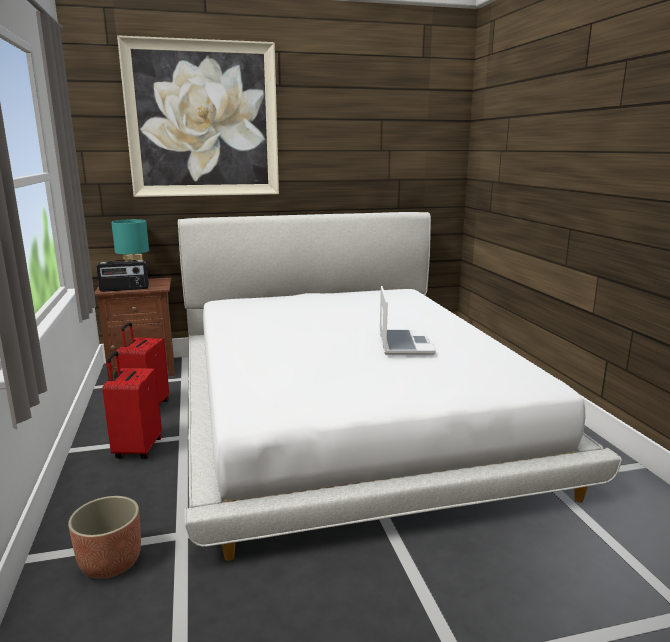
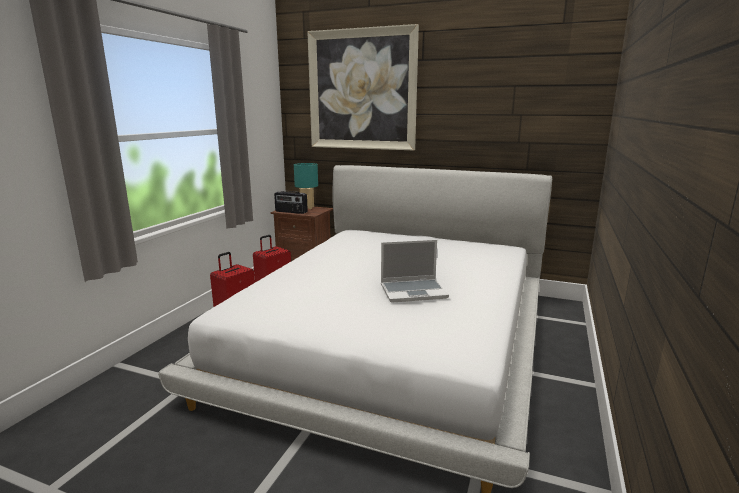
camera: 35 degrees right, 0 degrees up
planter [68,496,141,579] -> none
laptop [380,286,436,355] -> laptop turned 45 degrees clockwise [381,240,449,303]

